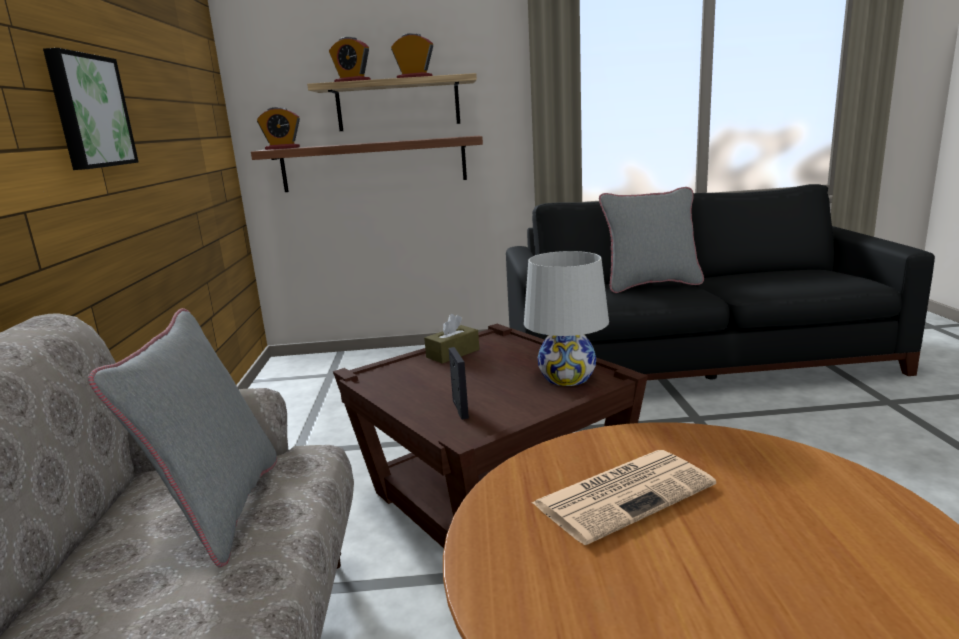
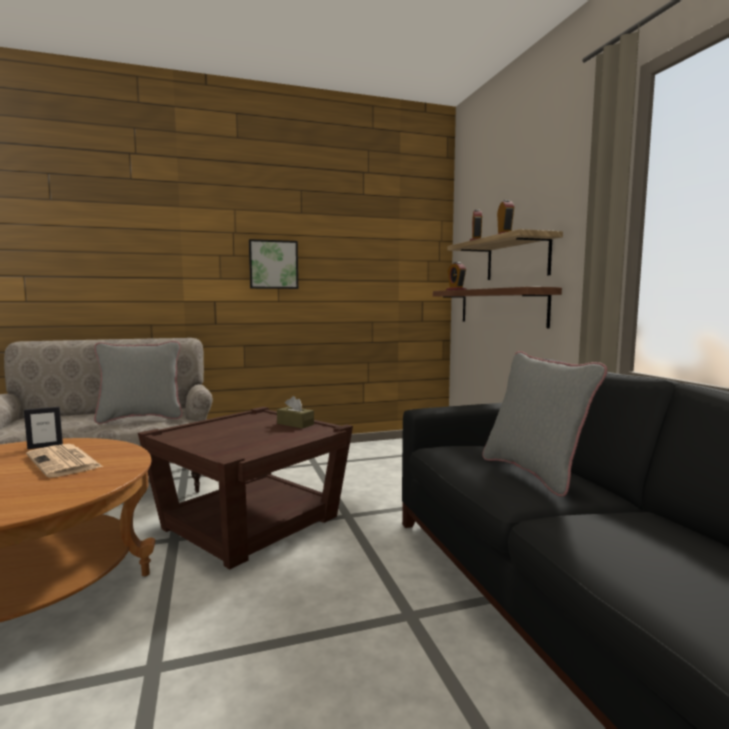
camera: 75 degrees right, 10 degrees down
picture frame [449,347,469,420] -> picture frame moved to [24,407,63,449]
white table lamp [524,251,609,386] -> none

